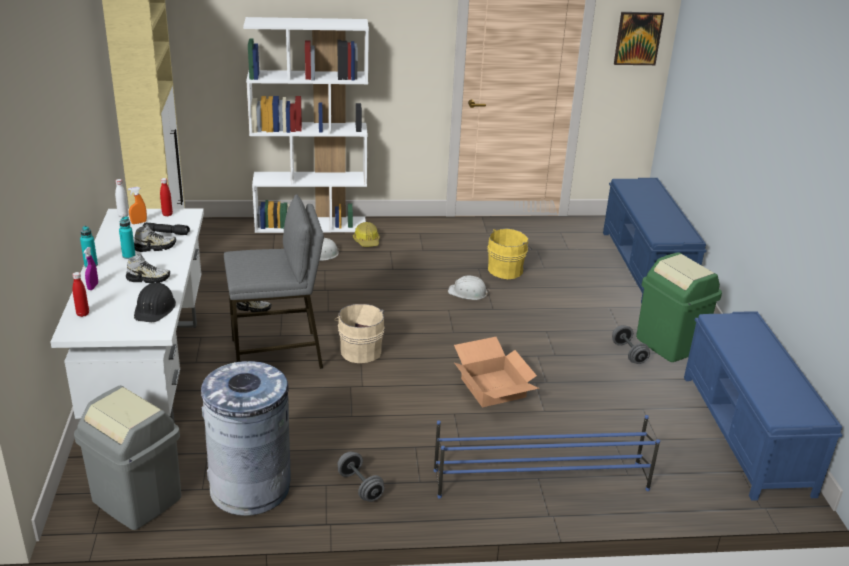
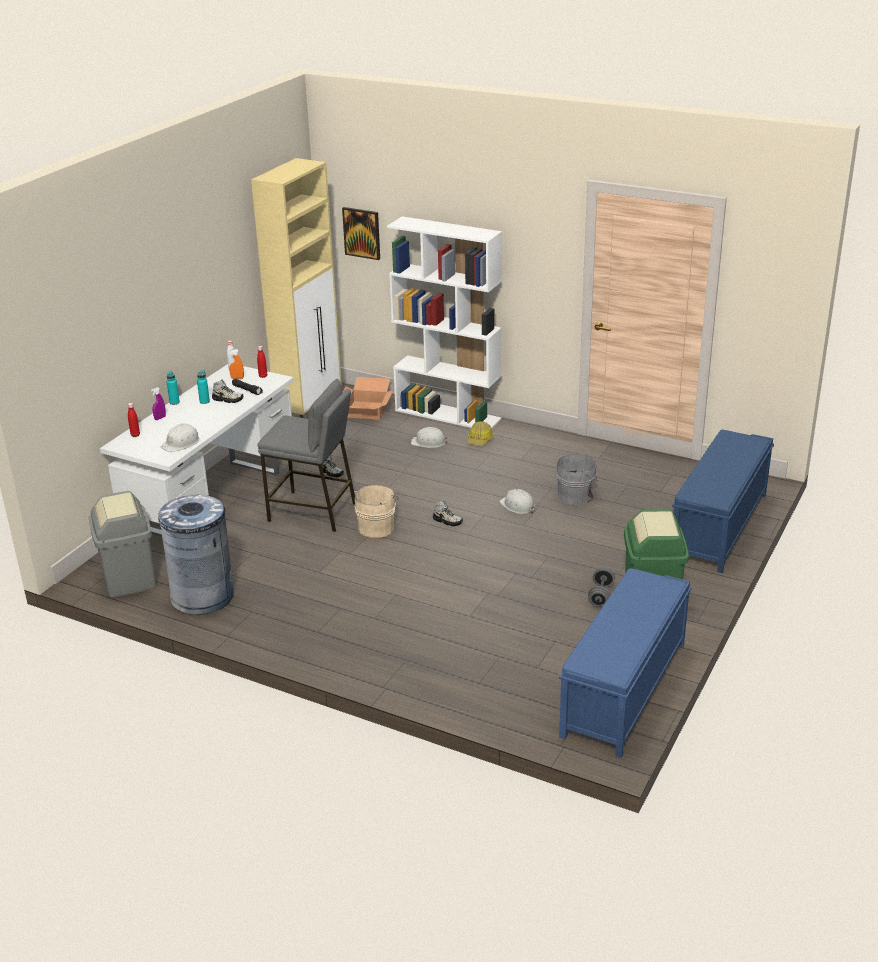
camera: 35 degrees right, 0 degrees up
shoe [126,254,170,283] -> shoe moved to [433,501,463,526]
black hard hat [134,283,176,322] -> white hard hat [161,423,199,452]
grey dumbbell [337,452,384,502] -> none
blue shoe rack [434,415,660,499] -> none
cardboard box [454,337,539,407] -> cardboard box moved to [342,377,394,420]
yellow bucket [487,228,532,279] -> grey bucket [556,452,599,505]
picture [614,12,664,65] -> picture moved to [342,207,380,260]

